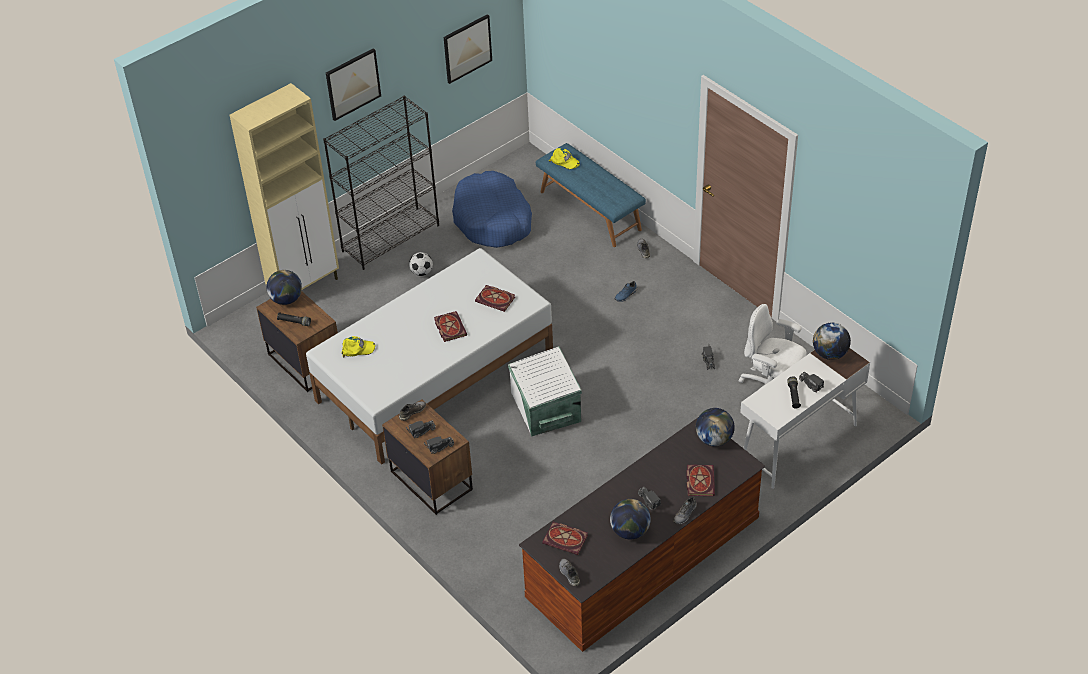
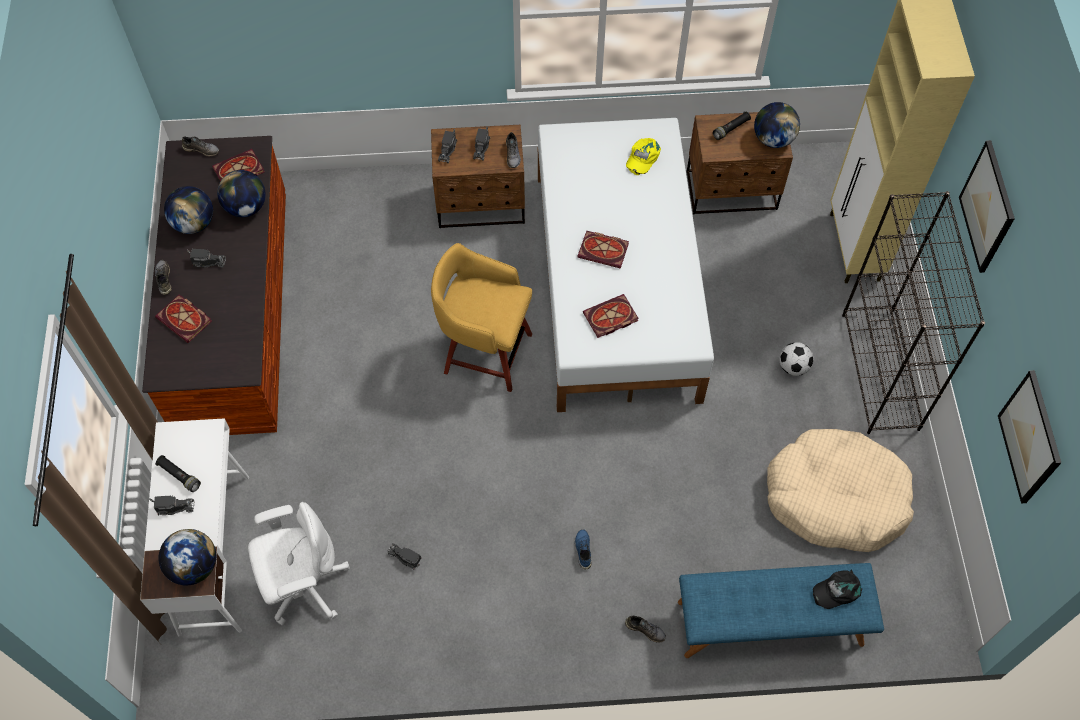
camera: 125 degrees right, 15 degrees up
blue dog bed [452,171,532,248] -> beige dog bed [767,429,914,552]
white storage box [508,346,582,437] -> yellow stool [431,243,532,392]
yellow cap [549,148,580,169] -> black cap [813,569,862,609]
globe [696,408,735,447] -> globe moved to [217,170,266,217]

